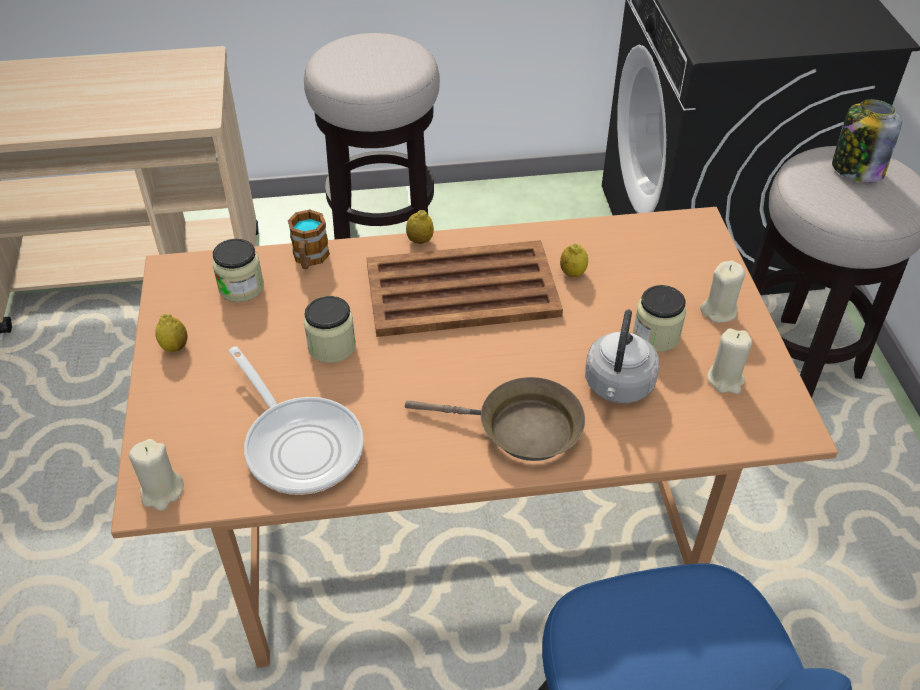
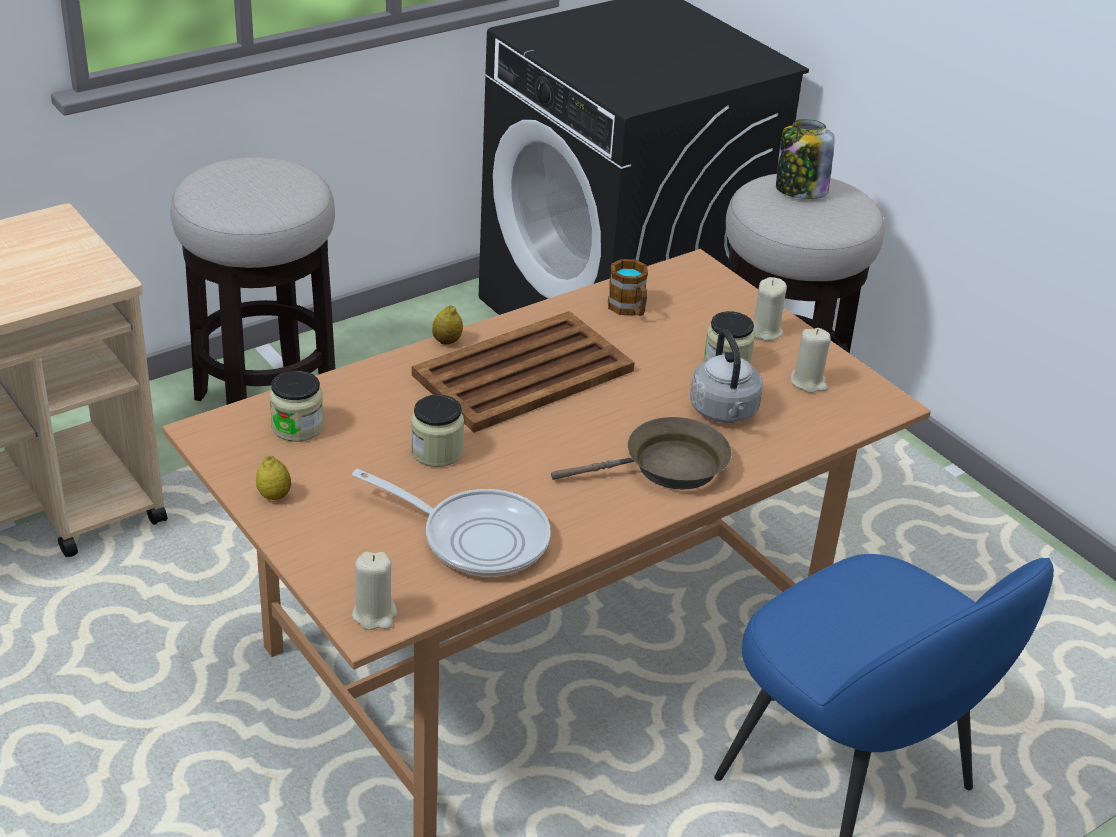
camera: 30 degrees left, 10 degrees down
mug [288,209,330,269] -> mug moved to [608,259,648,316]
lemon [560,244,588,277] -> none

